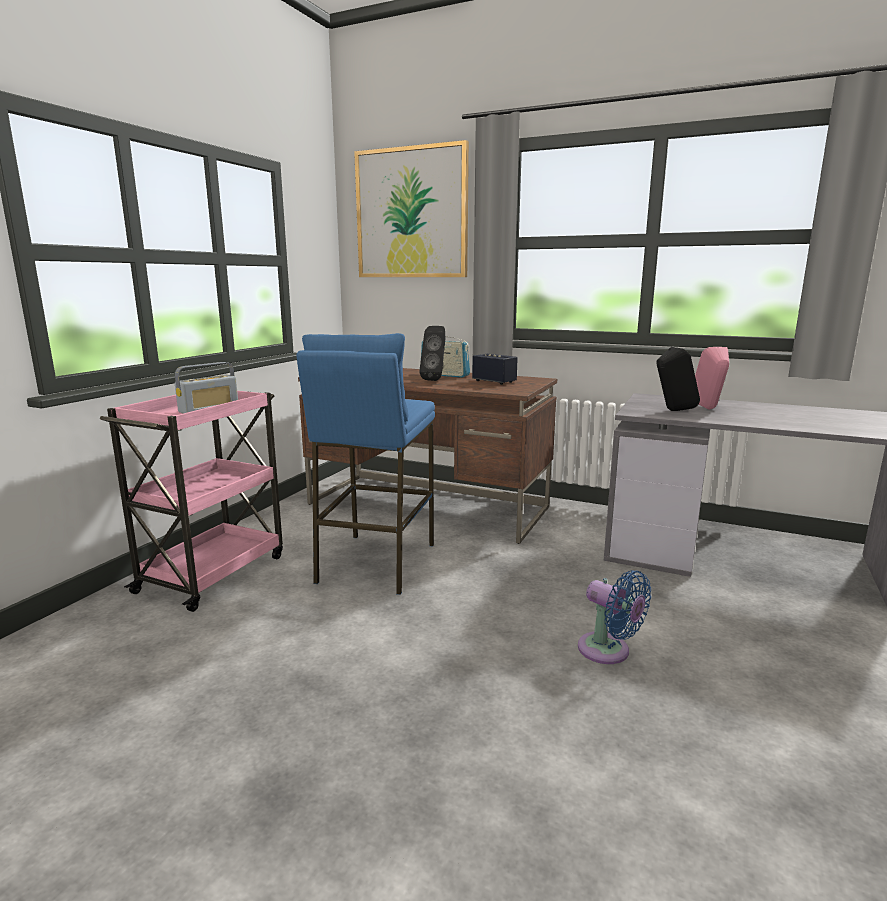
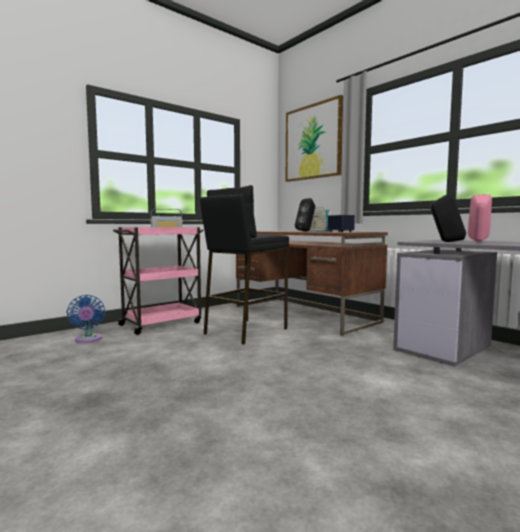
camera: 25 degrees right, 10 degrees down
blue stool [297,333,435,595] -> black stool [200,185,289,345]
blue fan [578,570,651,664] -> blue fan moved to [67,295,105,343]

